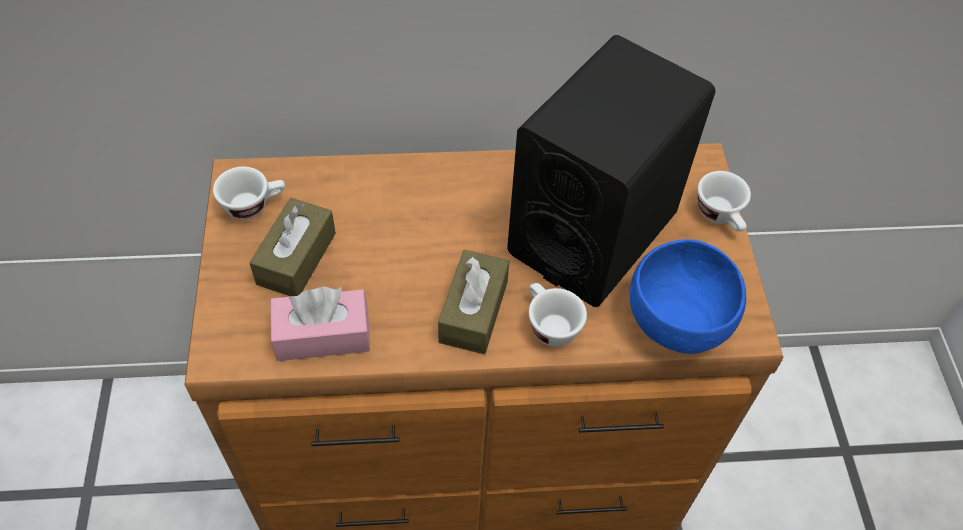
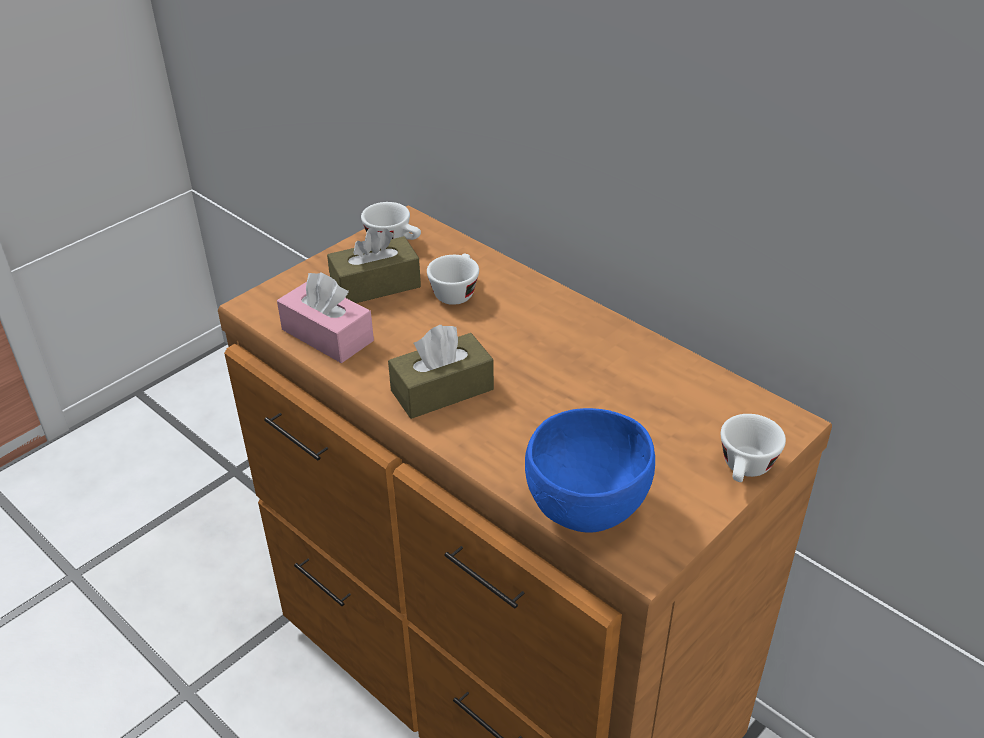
camera: 50 degrees right, 15 degrees down
black speaker [507,35,716,307] -> none
white cup [529,283,587,347] -> white cup moved to [427,254,479,305]

